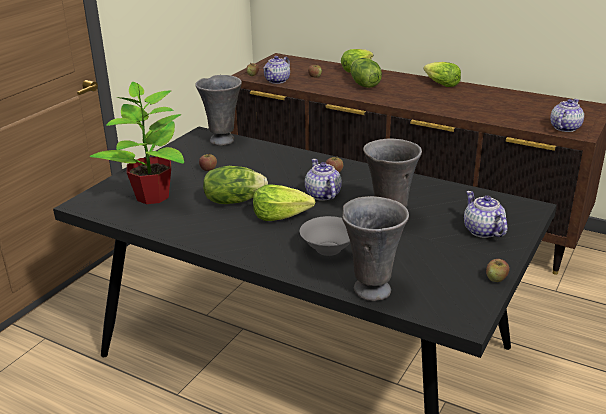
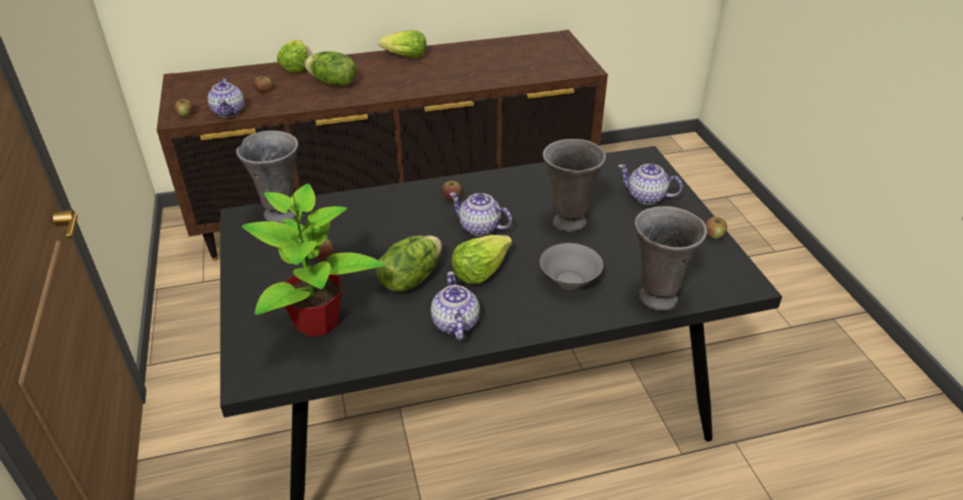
camera: 45 degrees left, 10 degrees up
teapot [550,99,584,132] -> teapot moved to [431,271,480,340]

